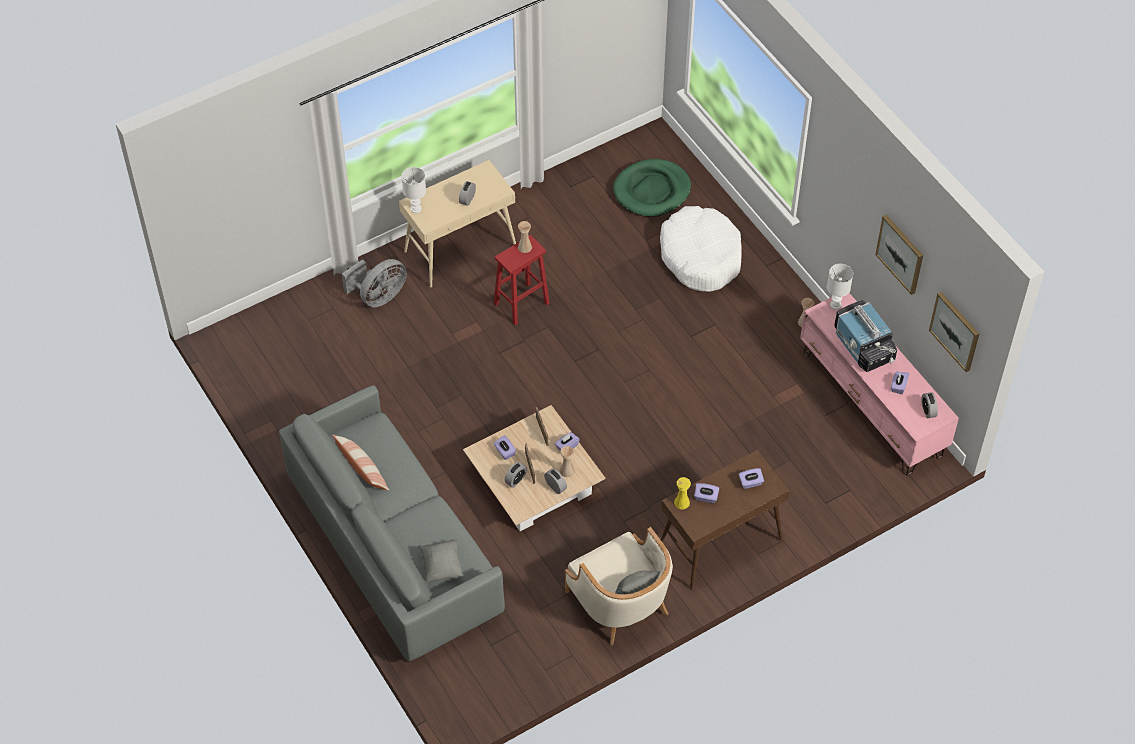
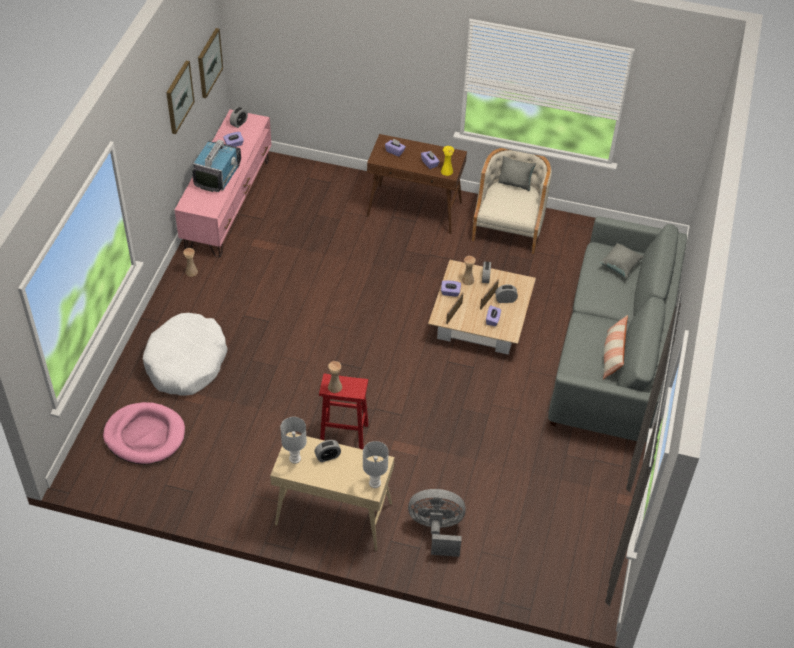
camera: 135 degrees left, 5 degrees down
green dog bed [613,159,691,217] -> pink dog bed [103,402,185,465]
white table lamp [827,264,853,309] -> white table lamp moved to [280,417,307,464]

